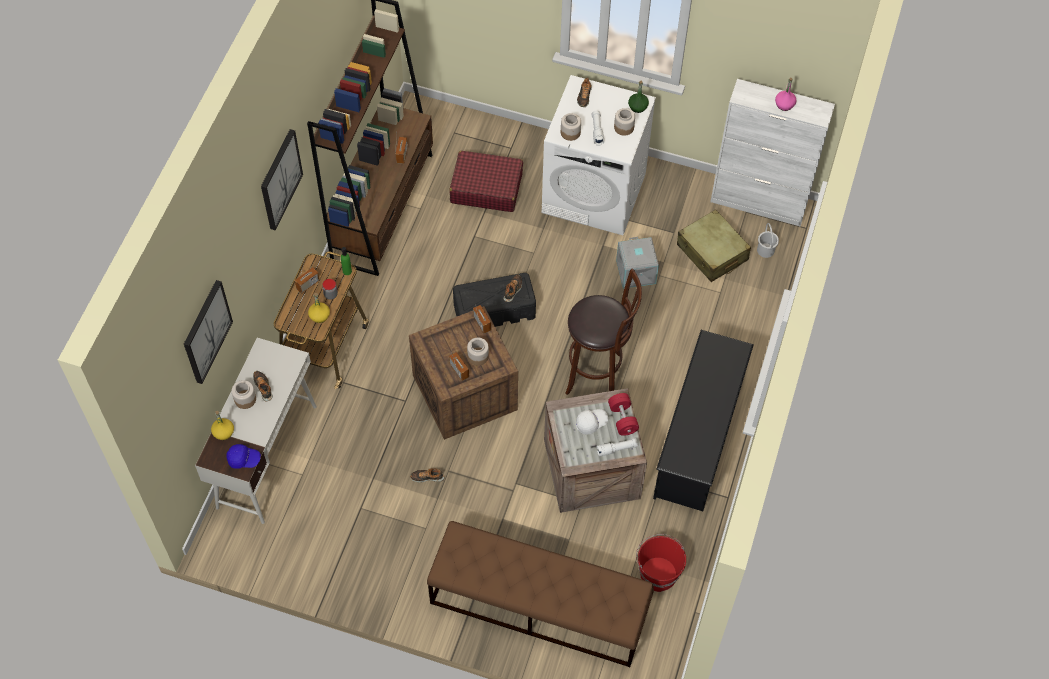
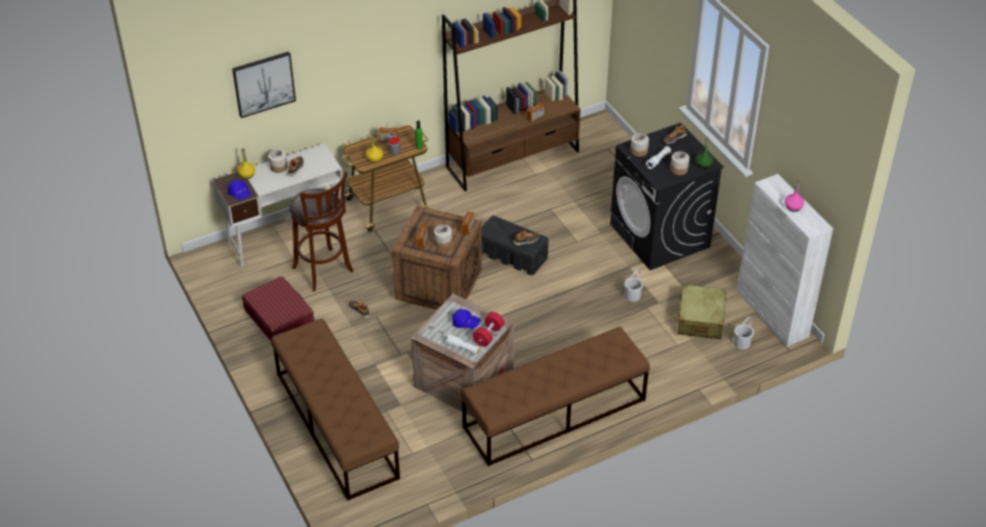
camera: 45 degrees right, 15 degrees down
picture [261,129,303,231] -> none
red suitcase [449,151,523,212] -> red suitcase moved to [242,276,314,341]
white washing machine [542,75,656,235] -> black washing machine [610,123,724,270]
brown stool [566,268,642,395] -> brown stool moved to [289,172,353,291]
white cap [576,409,608,435] -> blue cap [452,309,481,329]
grey storage box [616,237,659,289] -> white bucket [624,269,643,302]
red bucket [636,534,686,592] -> none
black shoe rack [653,330,754,511] -> brown bench [461,327,650,466]

